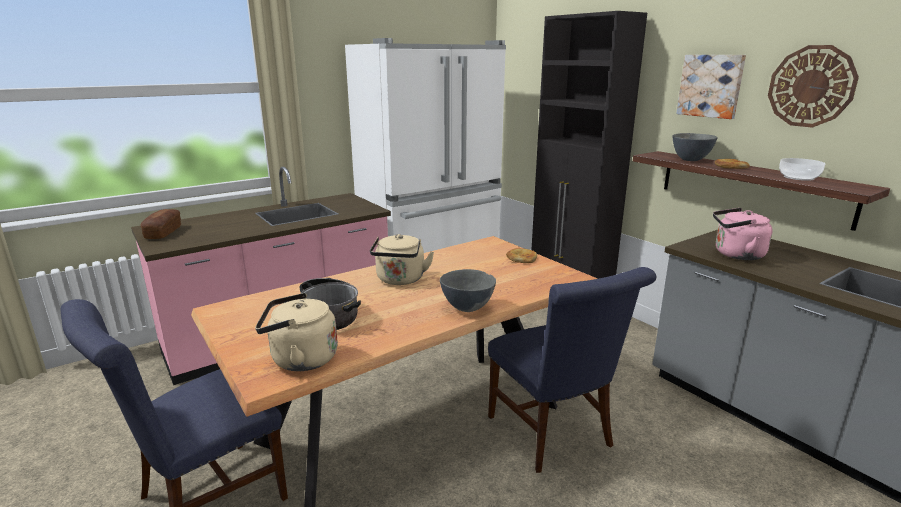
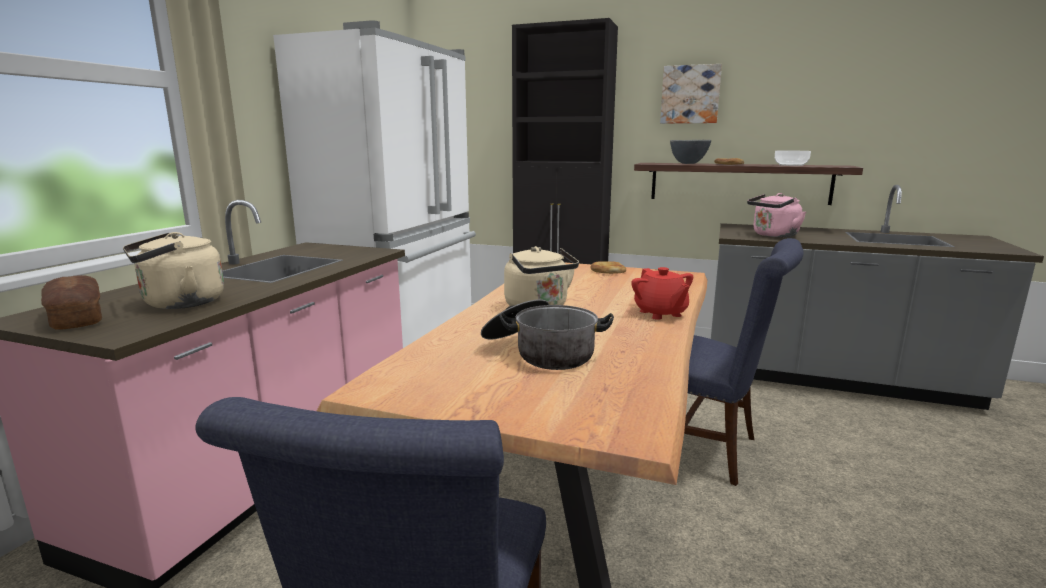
camera: 35 degrees left, 5 degrees down
beige kettle [255,293,338,371] -> beige kettle moved to [123,232,224,309]
grey bowl [440,269,496,312] -> red teapot [631,267,693,320]
wall clock [768,45,859,127] -> none

